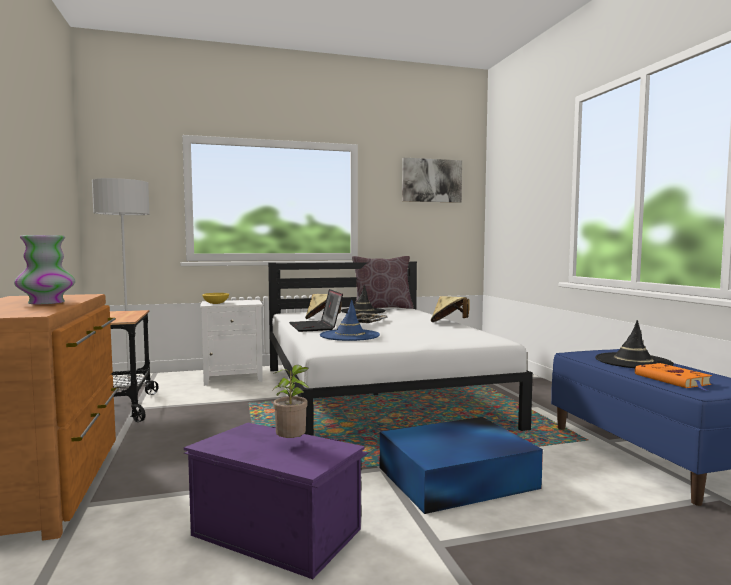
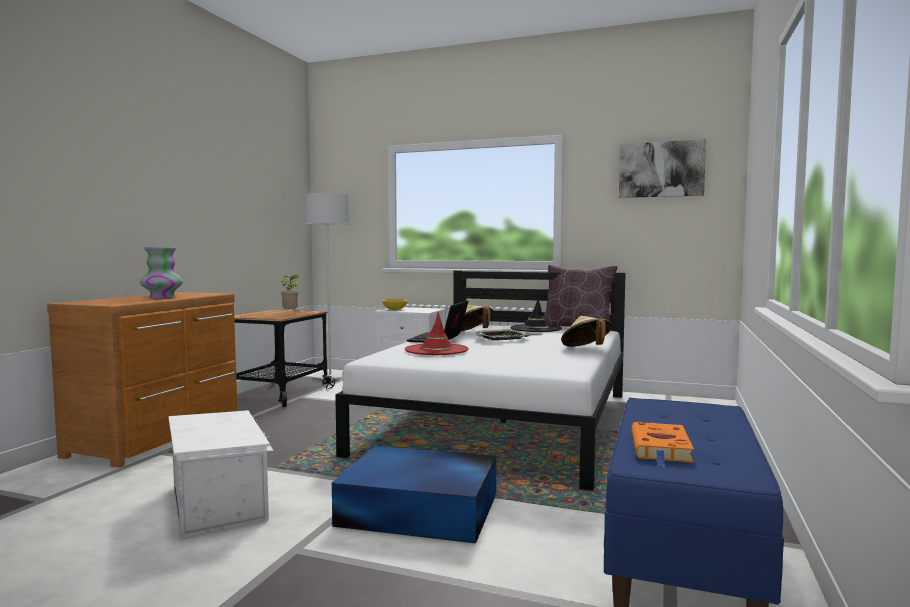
camera: 35 degrees right, 0 degrees up
purple storage box [184,423,369,579] -> white storage box [169,410,273,538]
potted plant [273,365,309,438] -> potted plant moved to [281,275,301,311]
blue hat [320,300,380,341] -> red hat [405,312,469,355]
black hat [595,320,674,368] -> none

